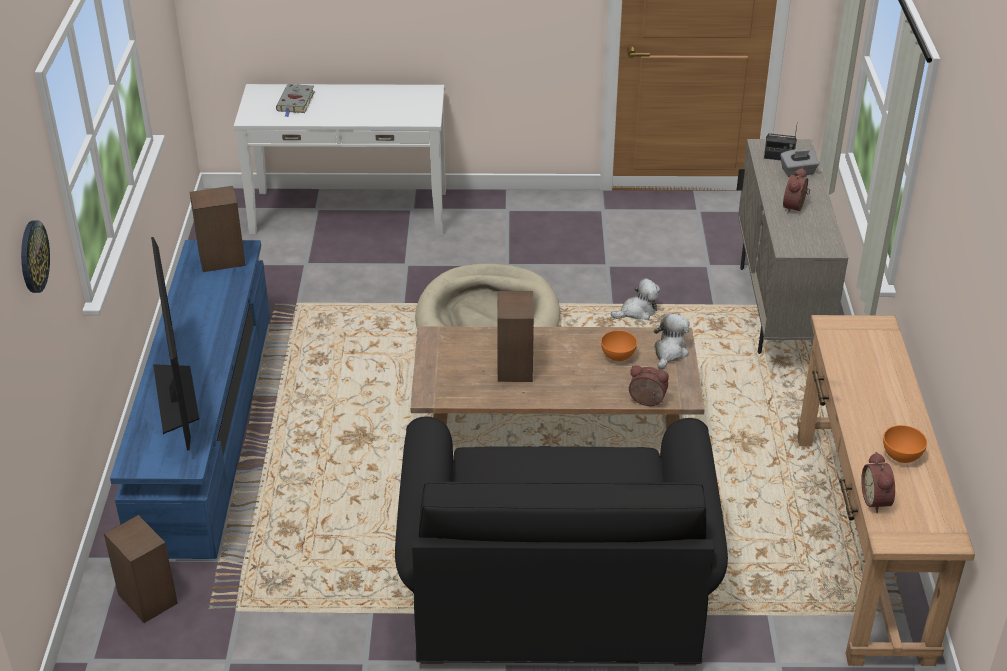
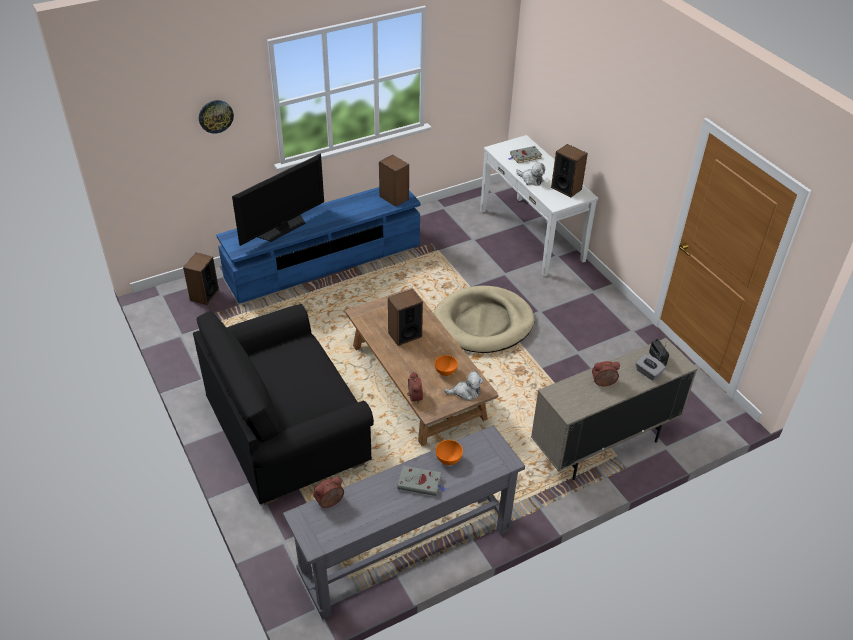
camera: 60 degrees right, 5 degrees up
plush toy [611,278,660,320] -> plush toy moved to [516,163,545,186]
brown console table [797,315,975,666] -> grey console table [283,425,525,620]
orange bowl [883,425,927,463] -> orange bowl moved to [436,440,463,465]
none -> grey book [397,466,446,496]
none -> speaker [551,144,588,198]

